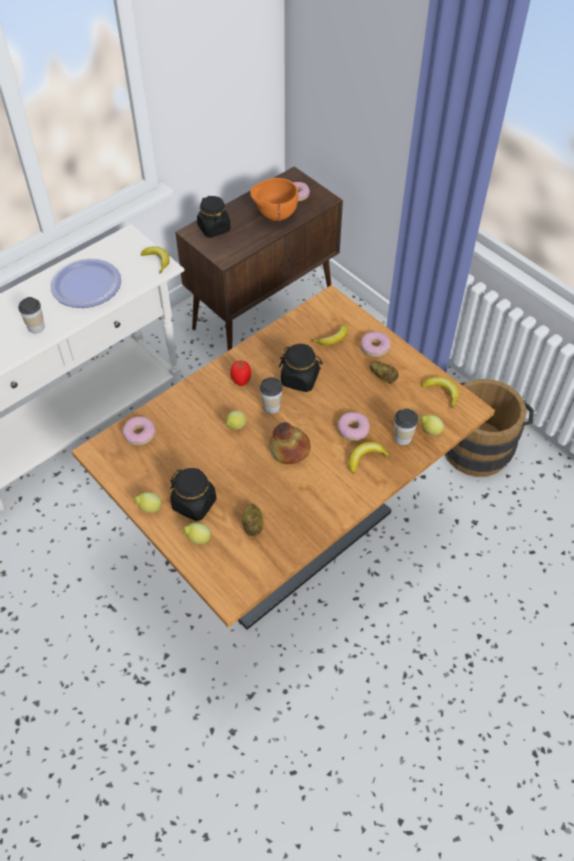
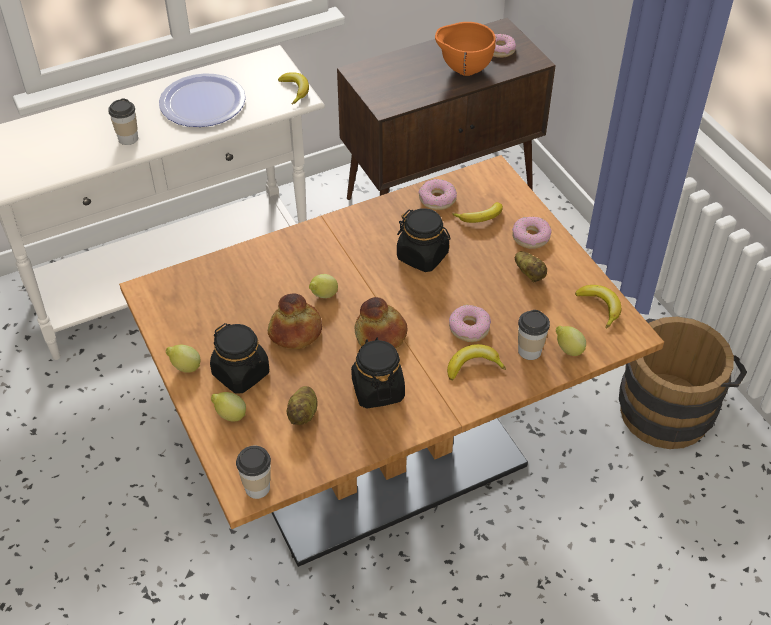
camera: 15 degrees right, 5 degrees down
donut [122,417,156,445] -> donut moved to [418,179,457,210]
black jar [197,196,231,238] -> black jar moved to [351,338,405,409]
tomato [230,361,251,386] -> none
cup [260,377,283,414] -> cup moved to [236,446,271,499]
none -> bread [268,293,322,349]

